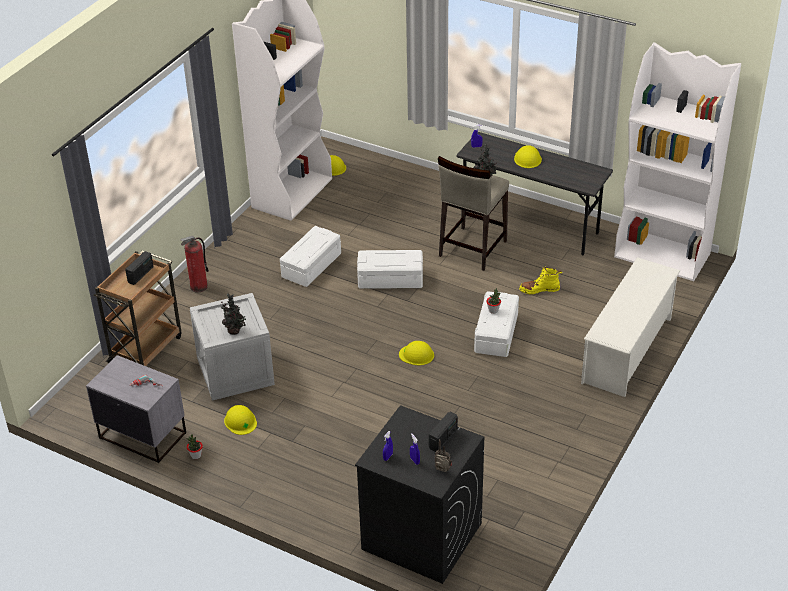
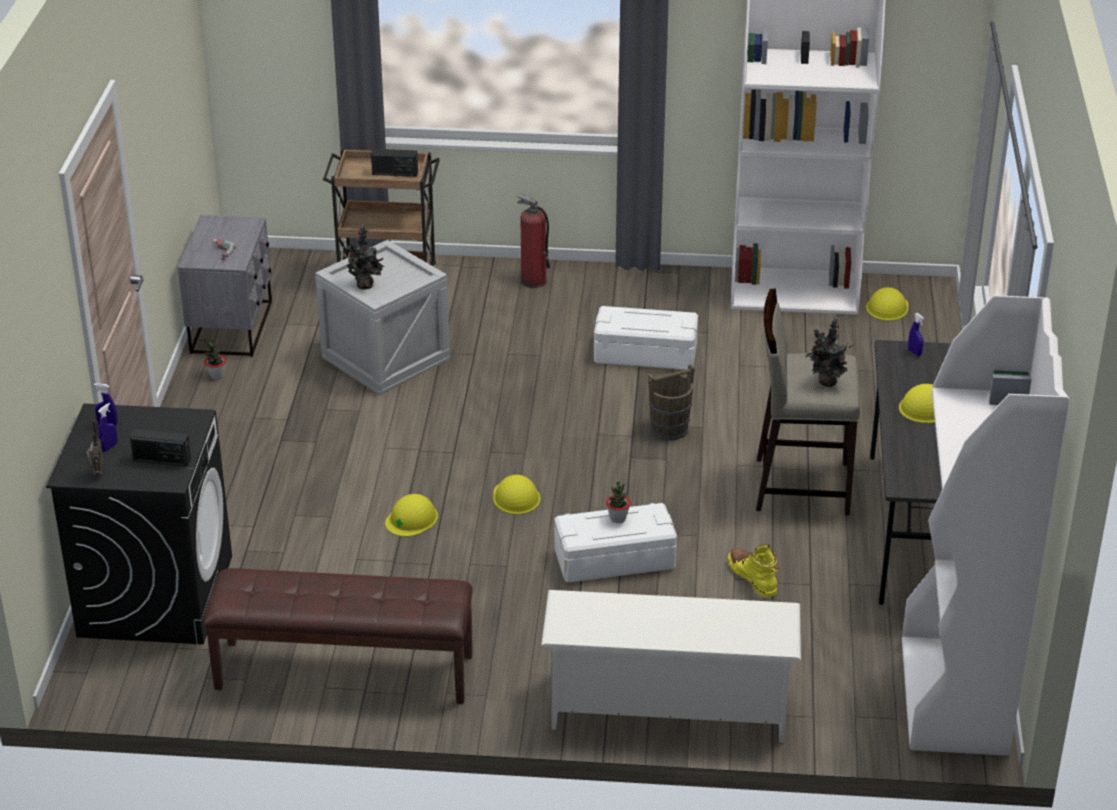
camera: 65 degrees right, 5 degrees down
yellow hard hat [224,405,257,435] -> yellow hard hat moved to [385,494,438,537]
white storage box [357,250,423,289] -> brown bucket [648,364,695,441]
none -> brown bench [204,568,473,704]

